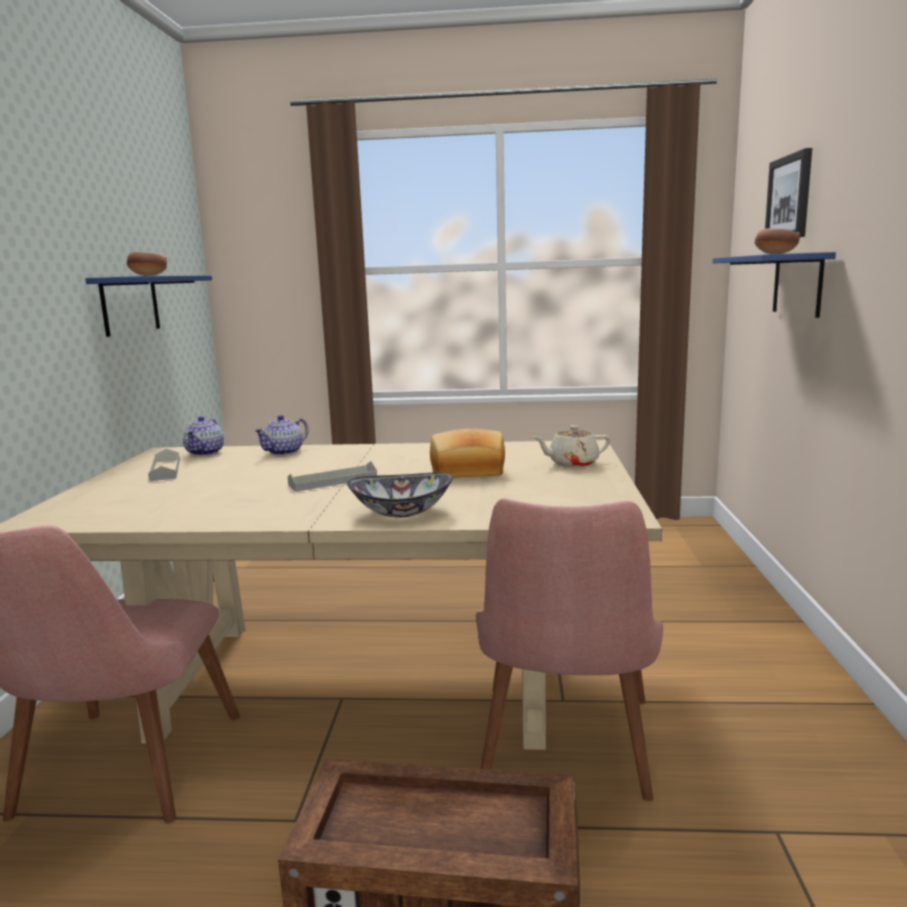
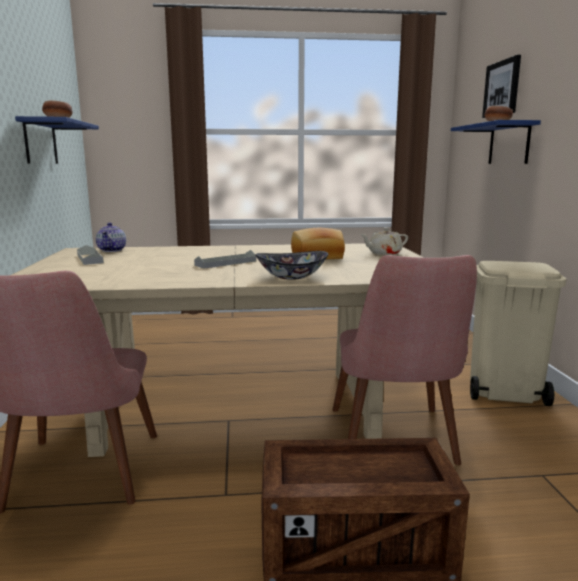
camera: 10 degrees left, 0 degrees up
teapot [254,415,309,456] -> none
none -> beige trash can [470,261,566,406]

